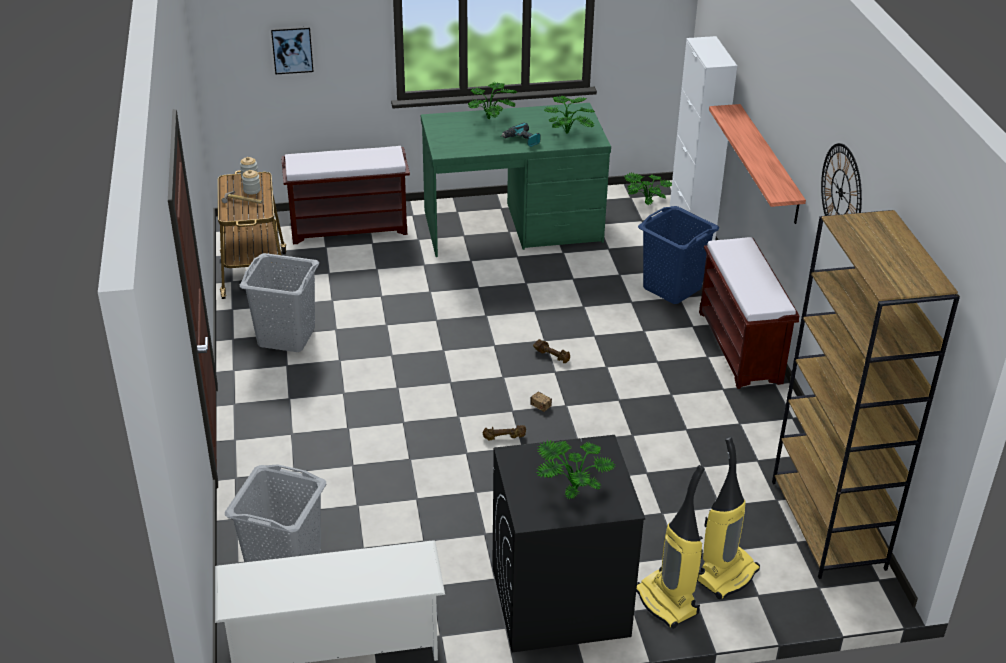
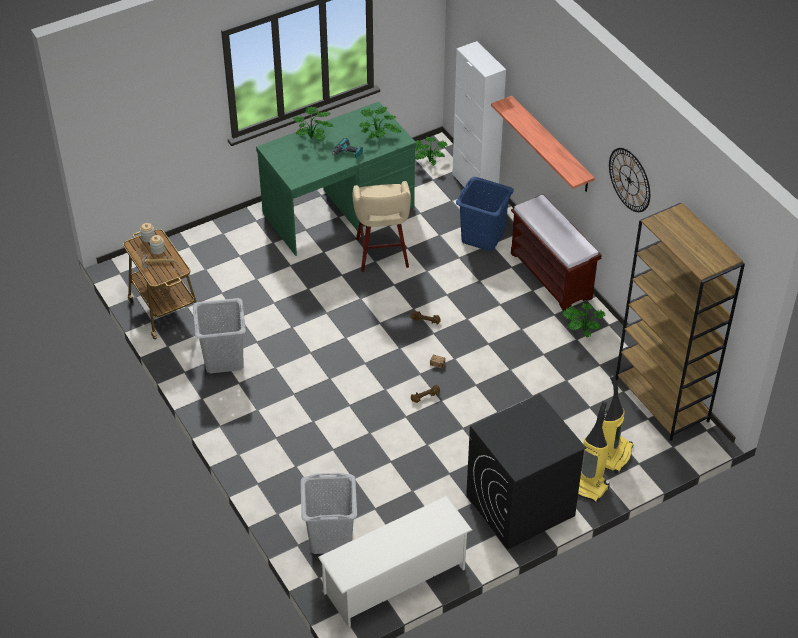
camera: 20 degrees left, 10 degrees up
picture [271,26,313,75] -> none
brown bench [282,146,410,244] -> none
potted plant [536,440,615,500] -> potted plant moved to [562,303,606,337]
none -> beige stool [352,181,411,272]

